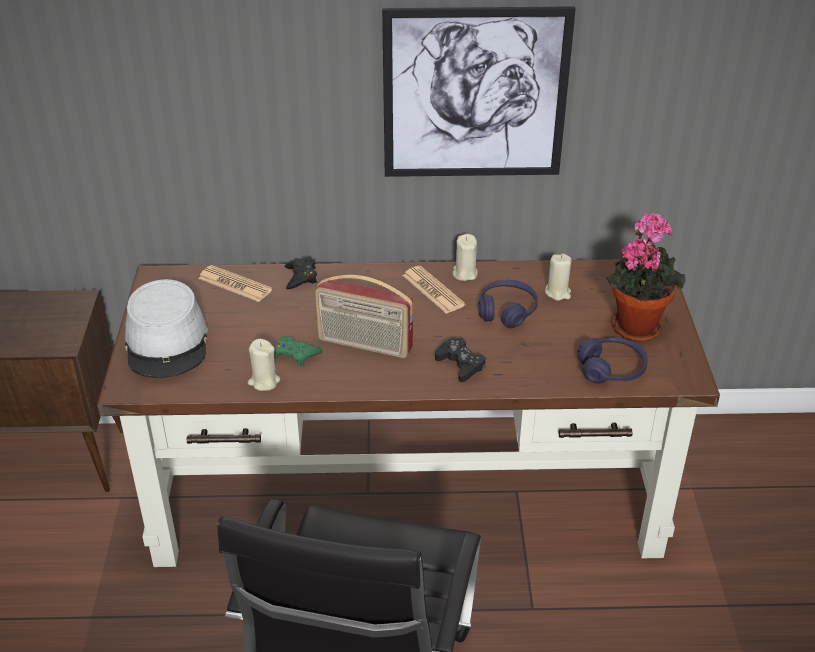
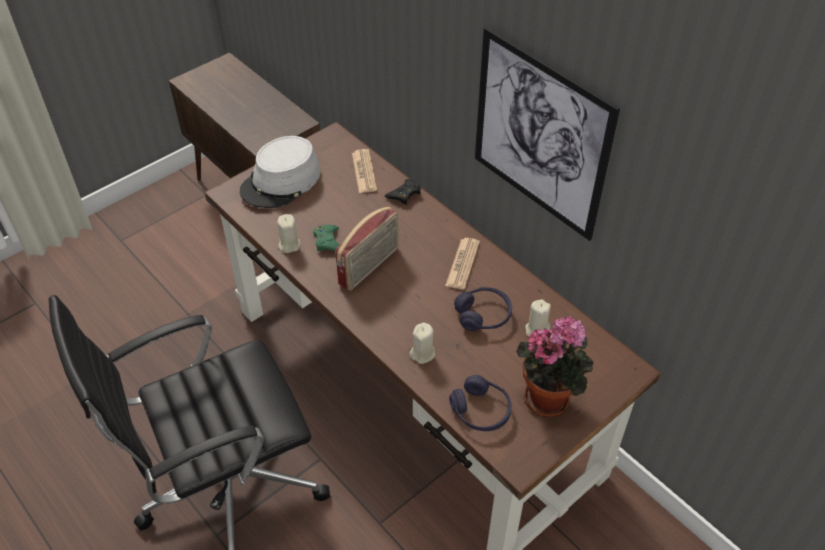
camera: 50 degrees right, 10 degrees up
radio [315,275,413,358] -> radio turned 120 degrees counterclockwise [335,206,399,291]
black game controller [435,337,486,382] -> none
beige candle [452,234,478,281] -> beige candle moved to [410,322,435,364]

